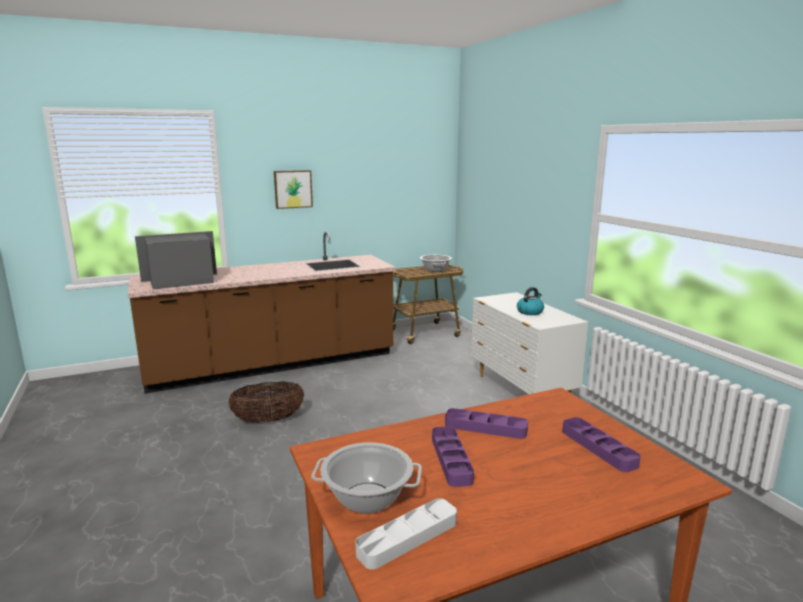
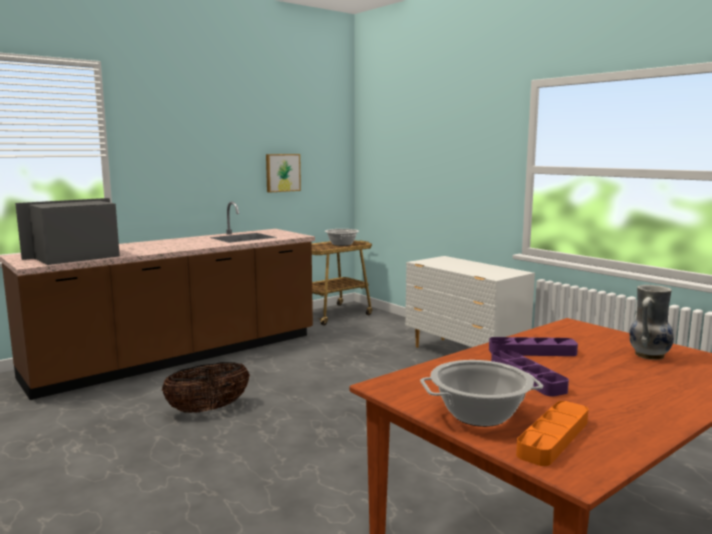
camera: 15 degrees left, 5 degrees down
picture [274,170,313,209] -> picture moved to [266,154,301,193]
grey tray [355,498,457,570] -> orange tray [516,401,588,466]
kettle [517,287,544,315] -> none
purple tray [562,417,641,472] -> vase [629,285,674,360]

